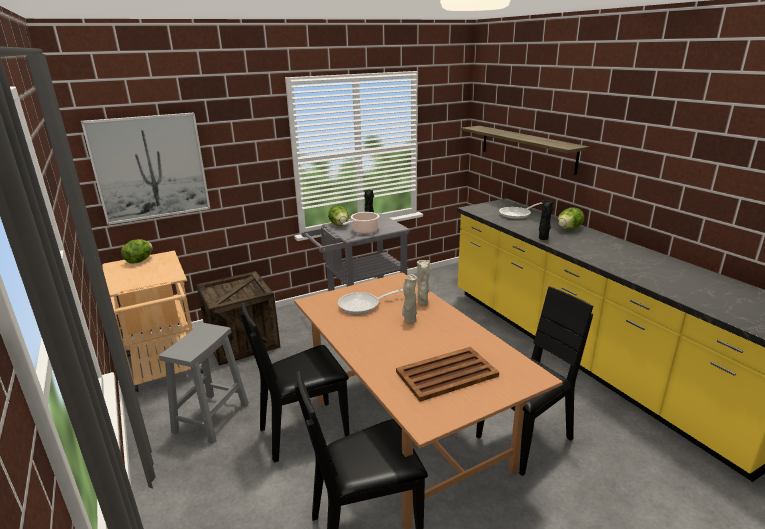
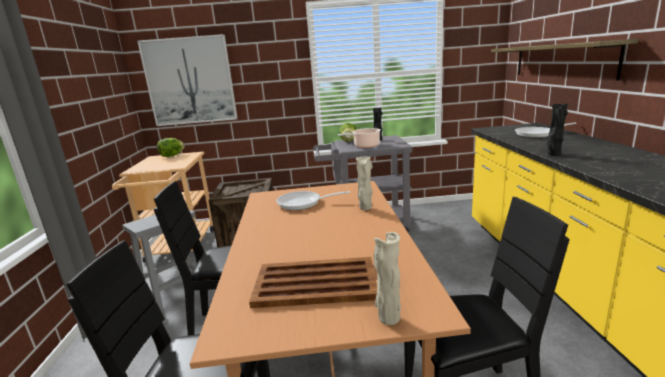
camera: 25 degrees right, 5 degrees down
beige vase [402,274,417,323] -> beige vase moved to [373,232,401,325]
lettuce [558,208,584,230] -> none

